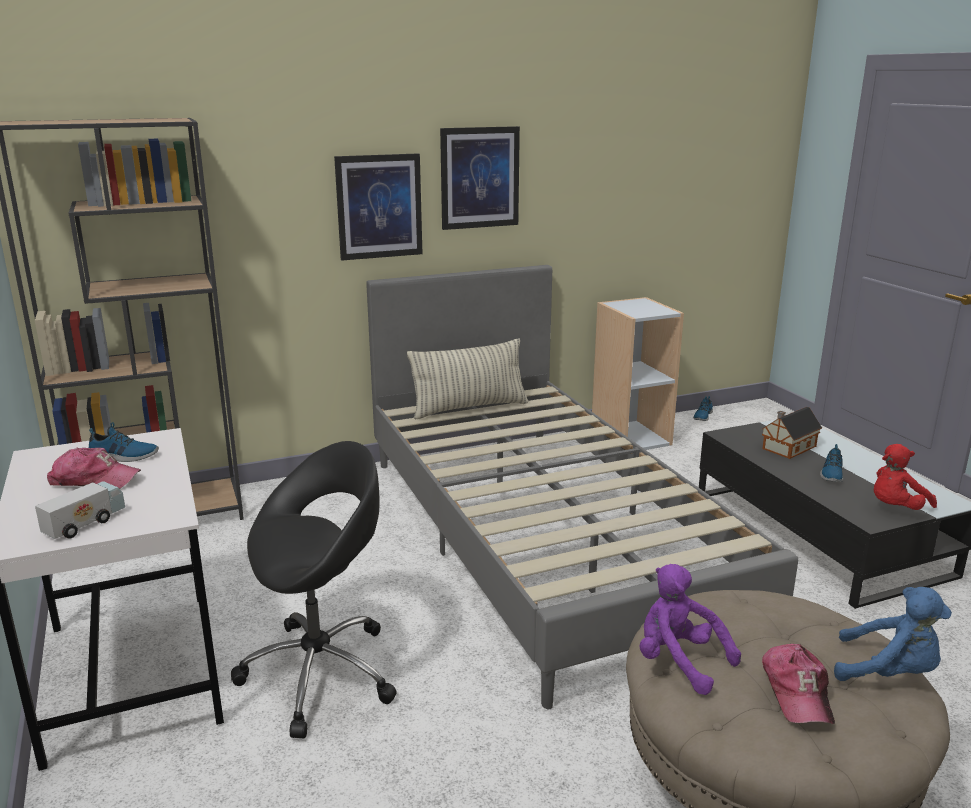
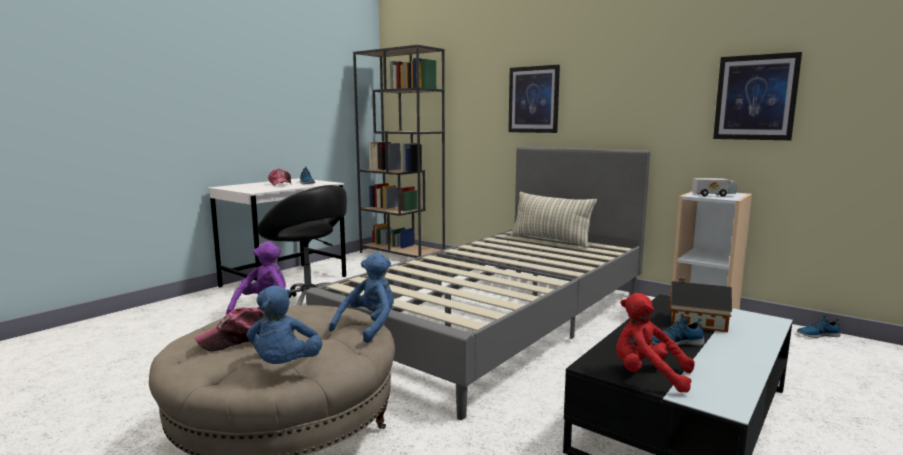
camera: 60 degrees right, 10 degrees down
toy truck [35,481,125,539] -> toy truck moved to [692,178,737,196]
picture [440,126,520,230] -> picture moved to [713,52,802,140]
none -> blue plush toy [329,253,394,343]

